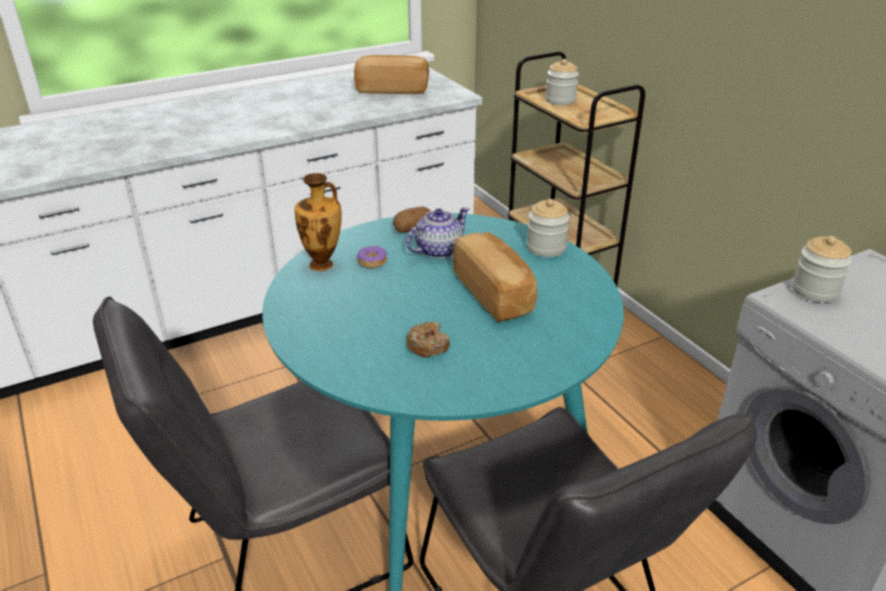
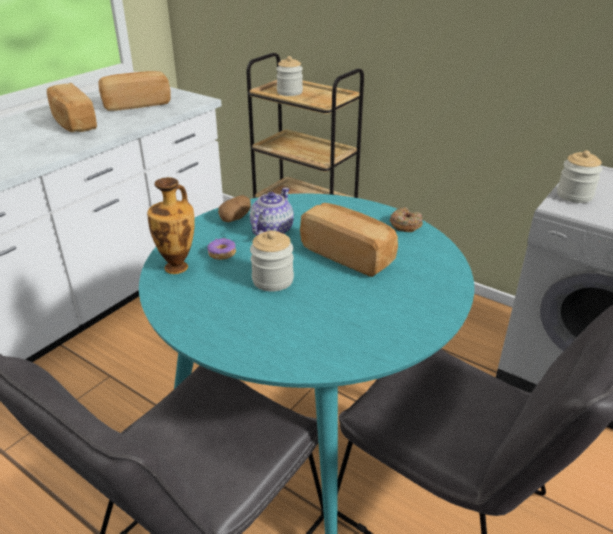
camera: 25 degrees left, 0 degrees up
donut [406,322,450,357] -> donut moved to [390,207,423,232]
jar [527,199,570,257] -> jar moved to [250,230,294,292]
none -> bread [47,83,97,132]

